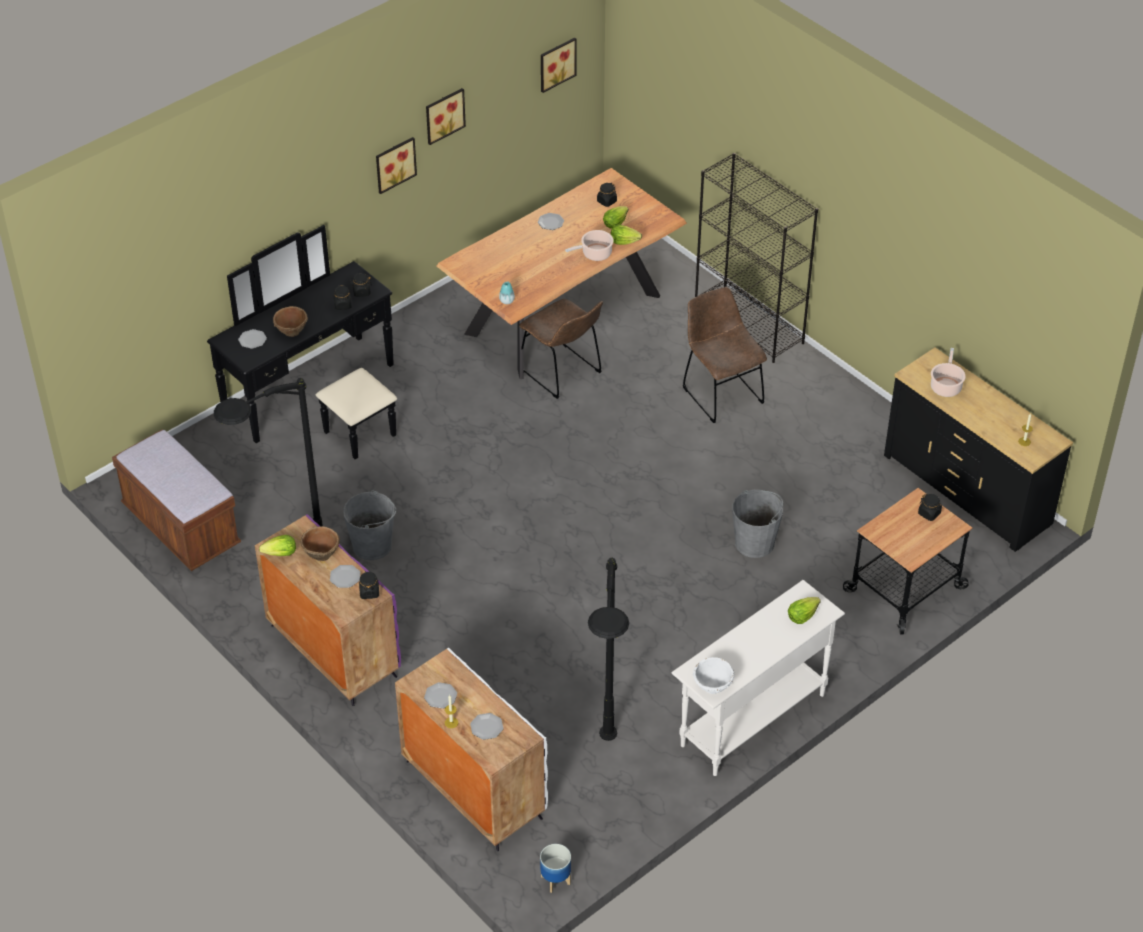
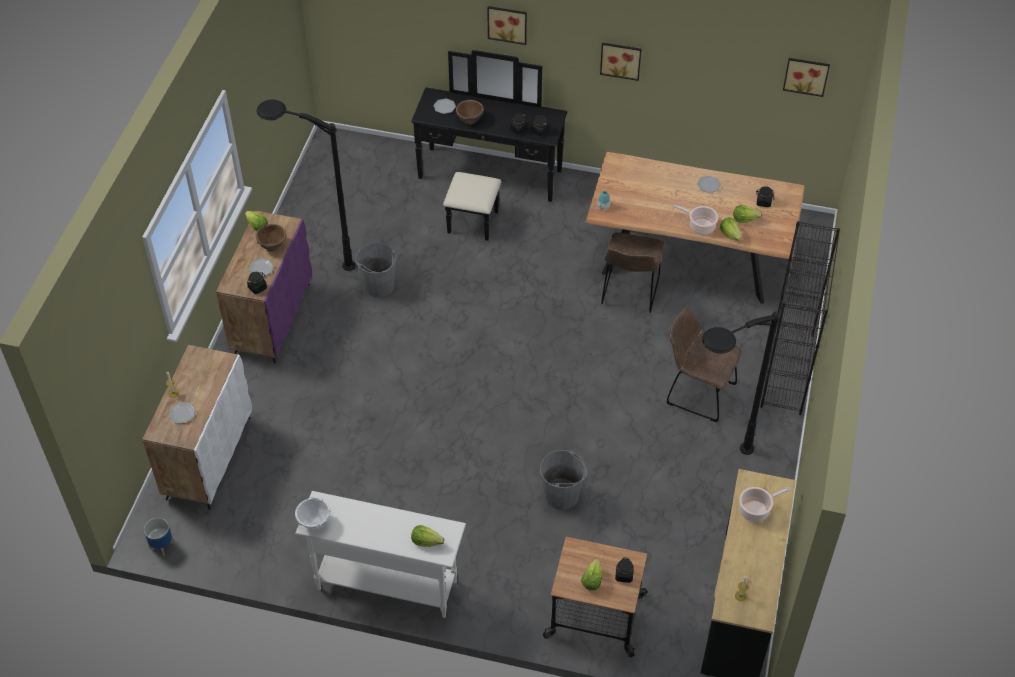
camera: 55 degrees right, 5 degrees up
brown bench [112,430,241,571] -> none
plate [424,682,457,709] -> none
picture [426,88,466,145] -> picture moved to [487,6,527,45]
black floor lamp [588,558,629,741] -> black floor lamp moved to [702,312,780,455]
brown chair [683,287,767,423] -> brown chair turned 90 degrees counterclockwise [666,307,742,422]
none -> lettuce [581,559,602,590]

